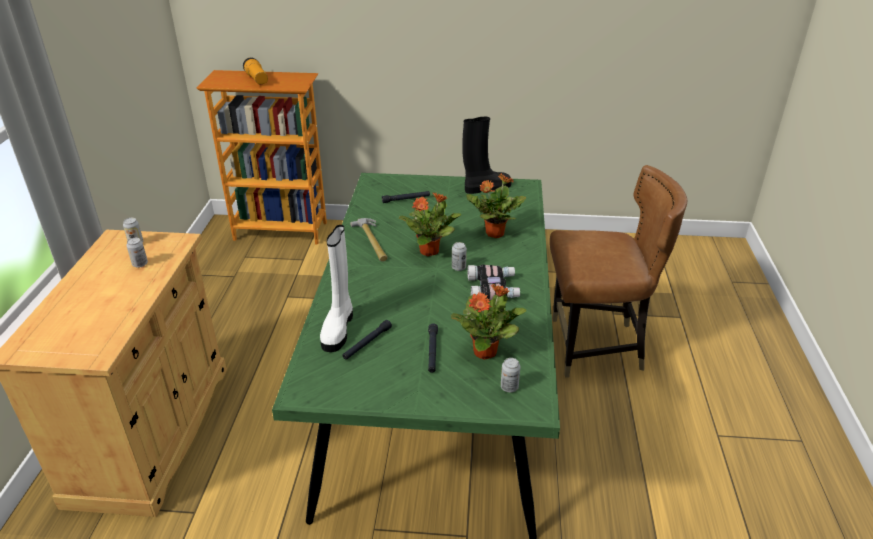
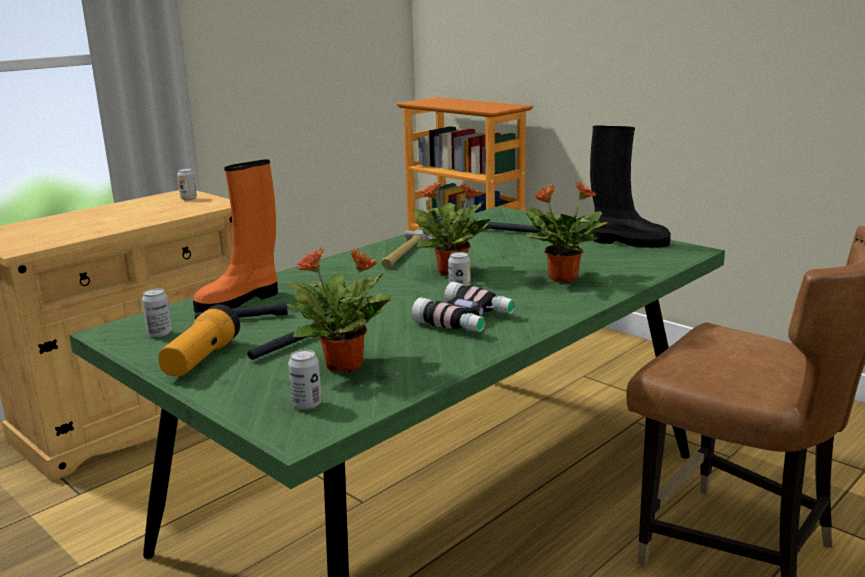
camera: 40 degrees right, 15 degrees down
can [126,238,148,268] -> can moved to [142,288,172,337]
flashlight [243,57,268,84] -> flashlight moved to [158,304,240,376]
white boot [320,225,353,352] -> orange boot [193,159,278,313]

